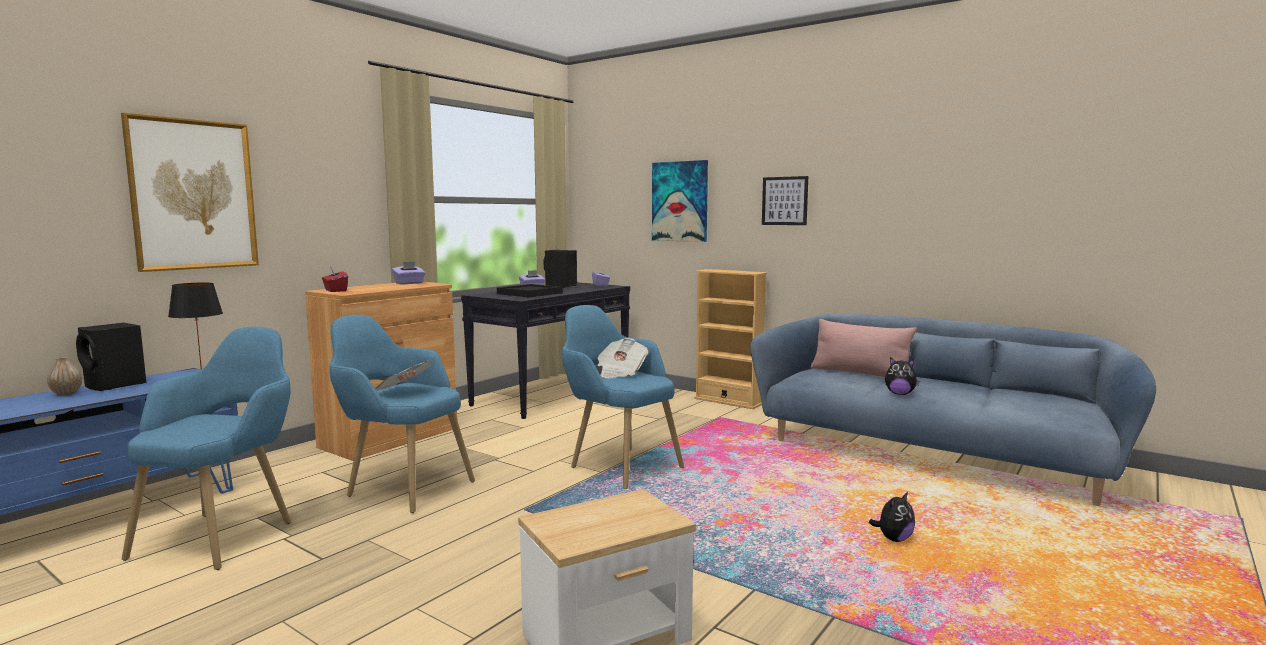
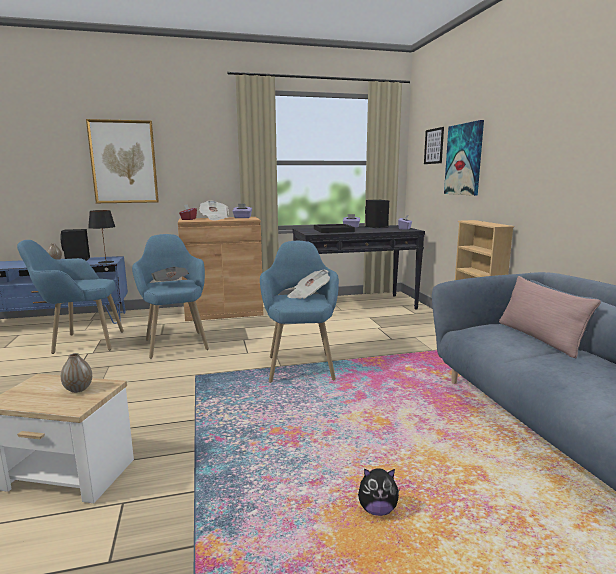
camera: 40 degrees right, 5 degrees up
blue armchair [122,327,291,570] -> blue armchair turned 150 degrees counterclockwise [17,240,124,354]
picture [762,176,808,225] -> picture moved to [424,127,444,164]
plush toy [885,357,919,395] -> none
none -> vase [61,353,92,393]
none -> newspaper [199,200,229,221]

